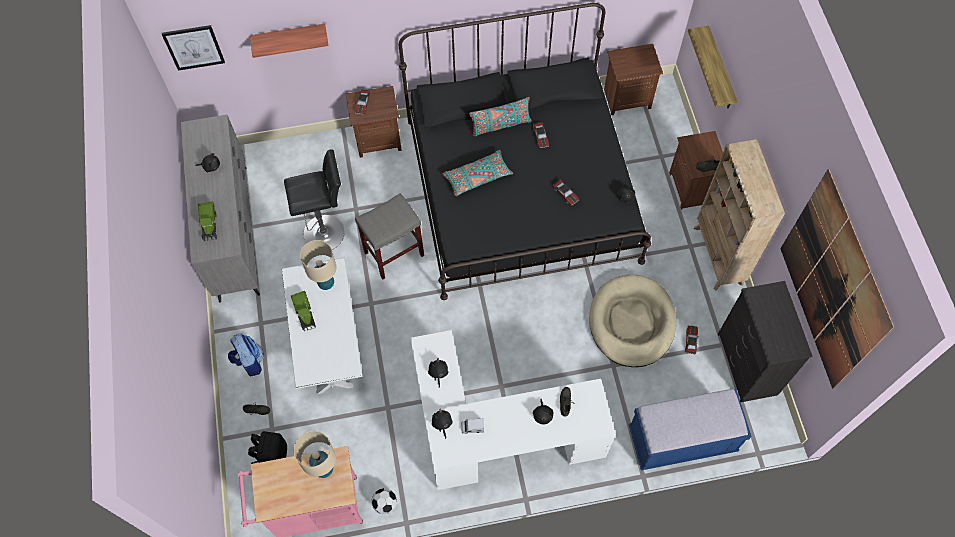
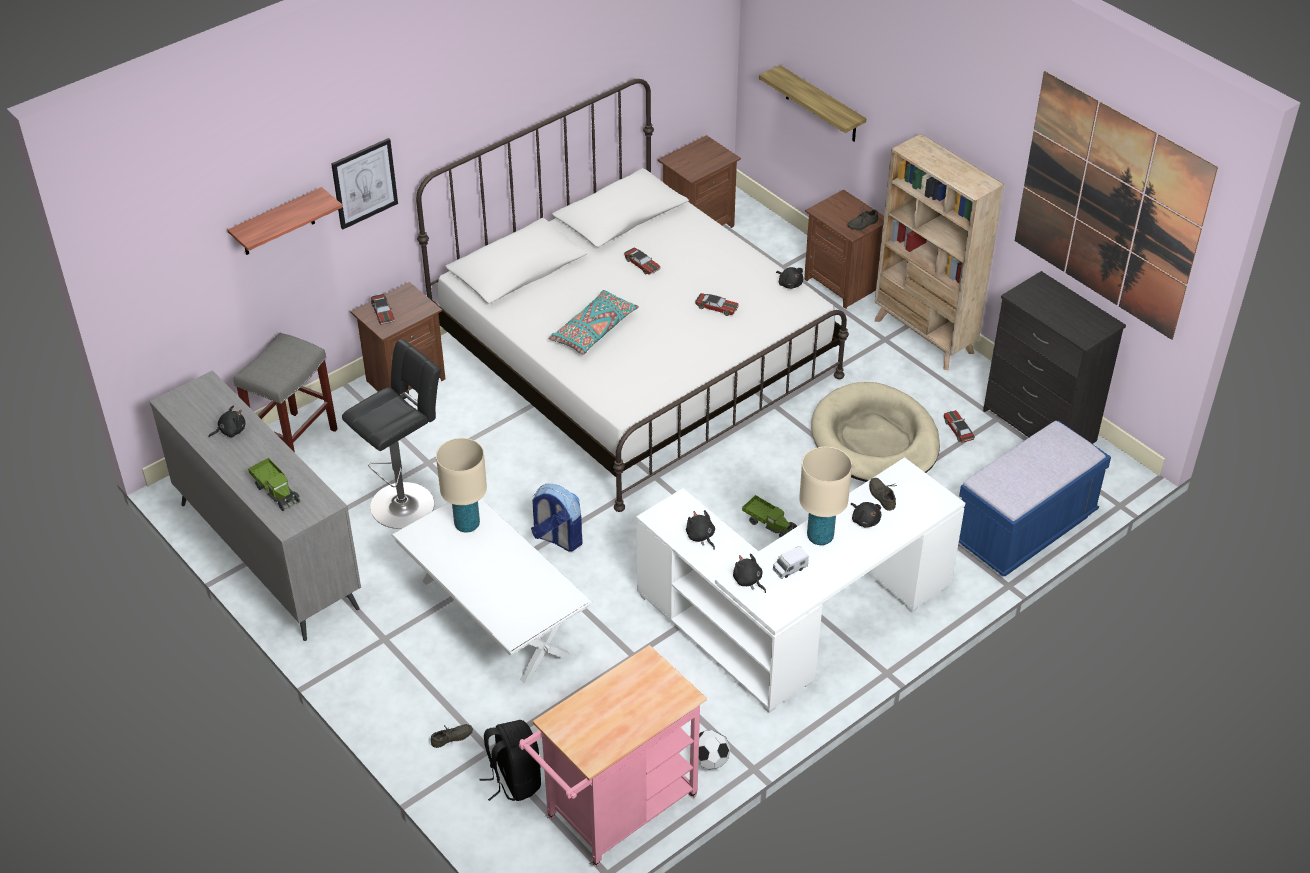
camera: 30 degrees left, 20 degrees down
picture [162,25,225,71] -> picture moved to [331,138,398,229]
backpack [228,333,264,376] -> backpack moved to [531,484,583,552]
toy truck [291,291,316,331] -> toy truck moved to [742,495,797,537]
beige table lamp [293,431,336,478] -> beige table lamp moved to [799,447,852,545]
grey stool [355,193,424,280] -> grey stool moved to [234,333,338,453]
black bed [399,3,651,300] -> white bed [416,79,849,512]
turquoise pillow [469,97,532,136] -> none

